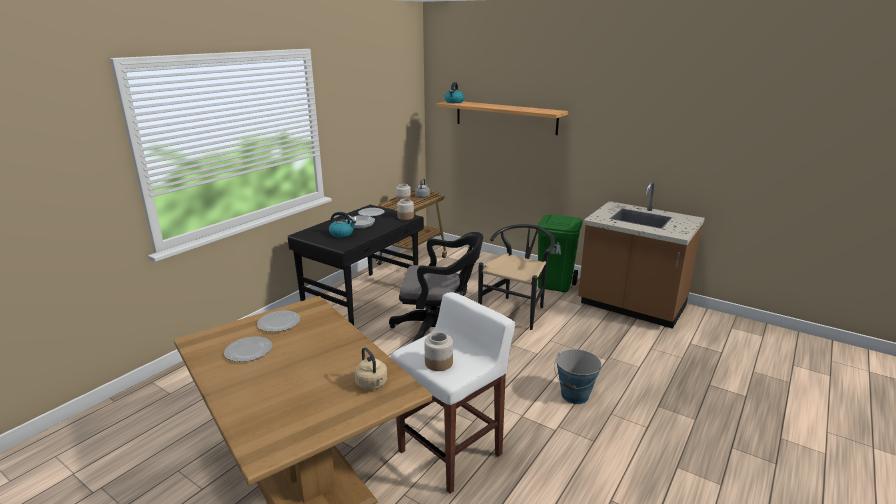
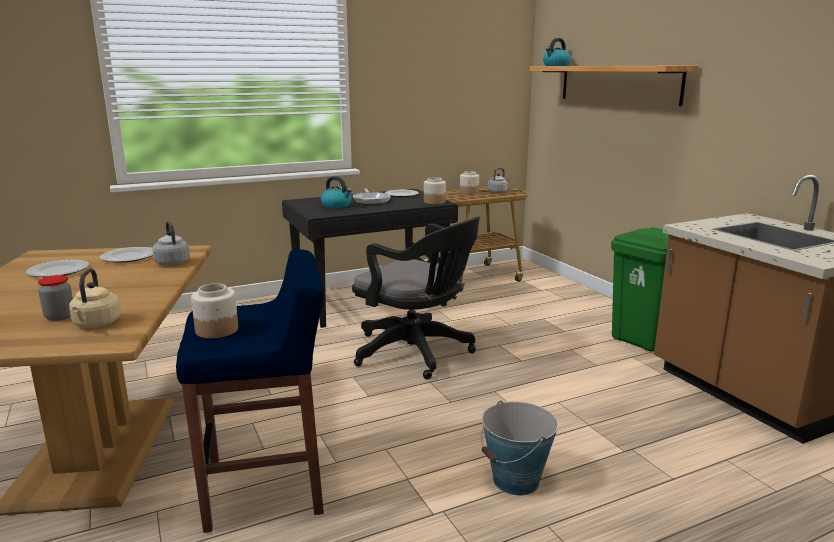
camera: 30 degrees right, 5 degrees down
white stool [391,292,515,494] -> blue stool [176,249,324,533]
black chair [478,224,555,330] -> none
none -> jar [38,275,73,321]
none -> grey kettle [152,221,190,266]

